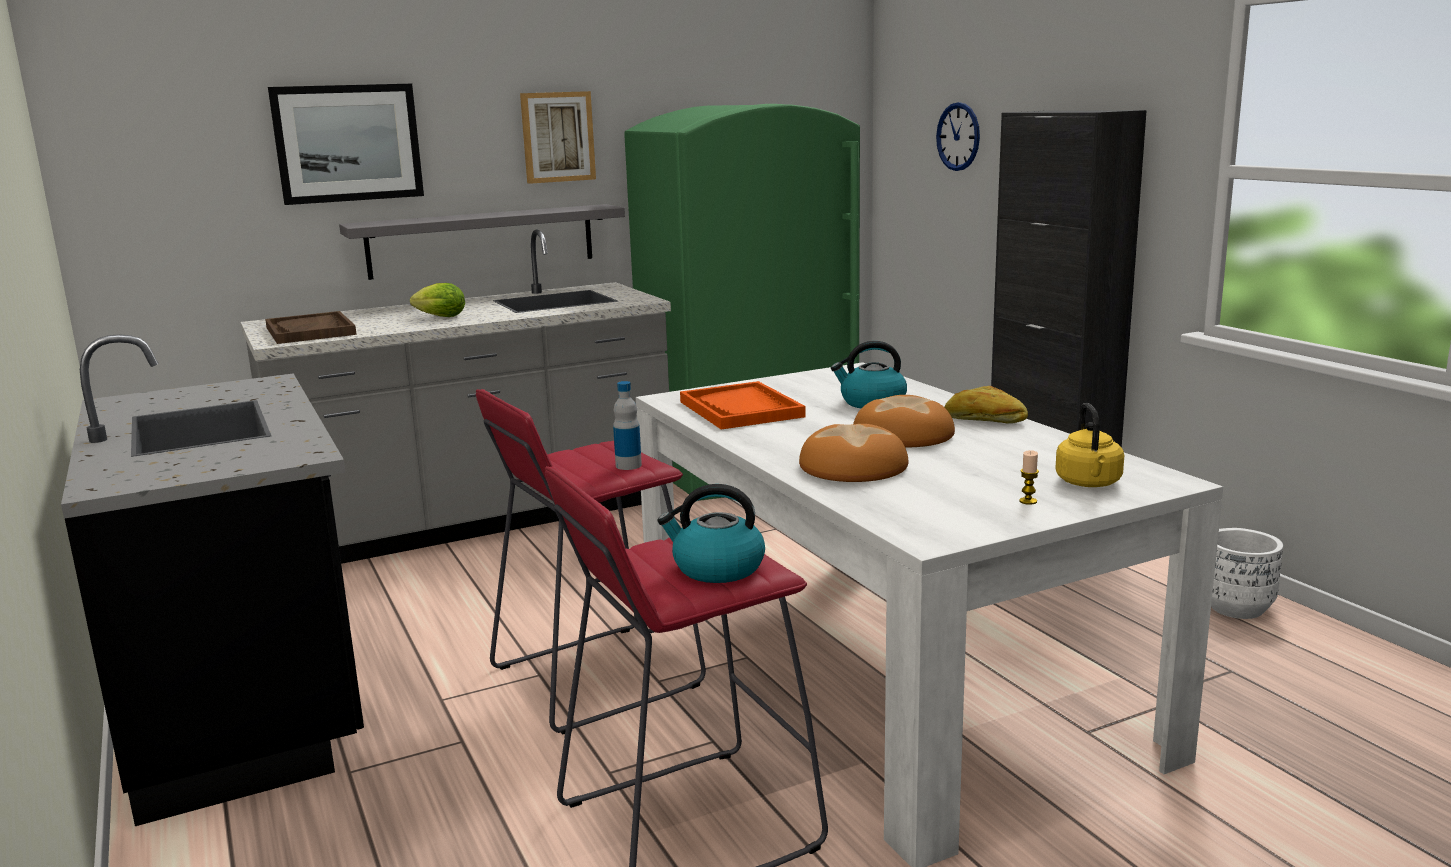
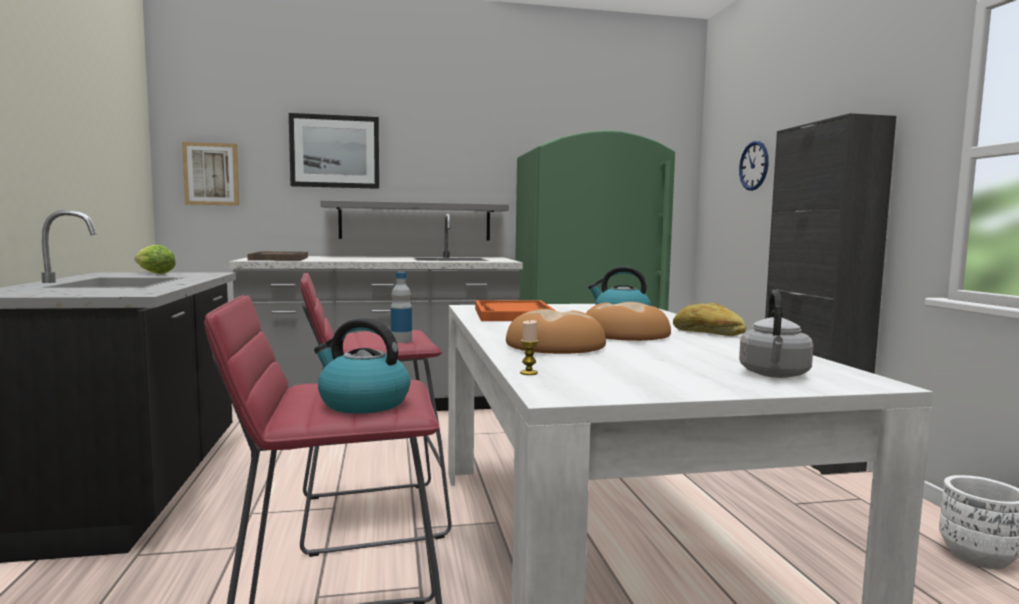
camera: 15 degrees right, 10 degrees down
lettuce [410,283,465,317] -> lettuce moved to [135,245,176,274]
picture [520,91,596,184] -> picture moved to [182,142,239,206]
candle [1019,450,1039,505] -> candle moved to [520,320,538,375]
yellow kettle [1055,403,1124,487] -> grey kettle [739,290,813,378]

